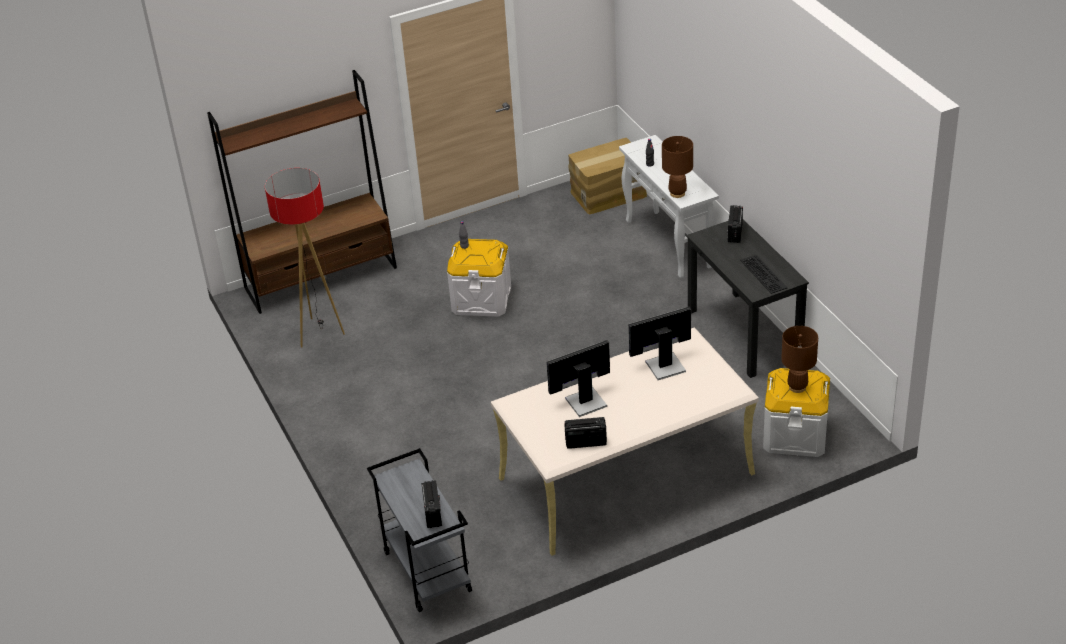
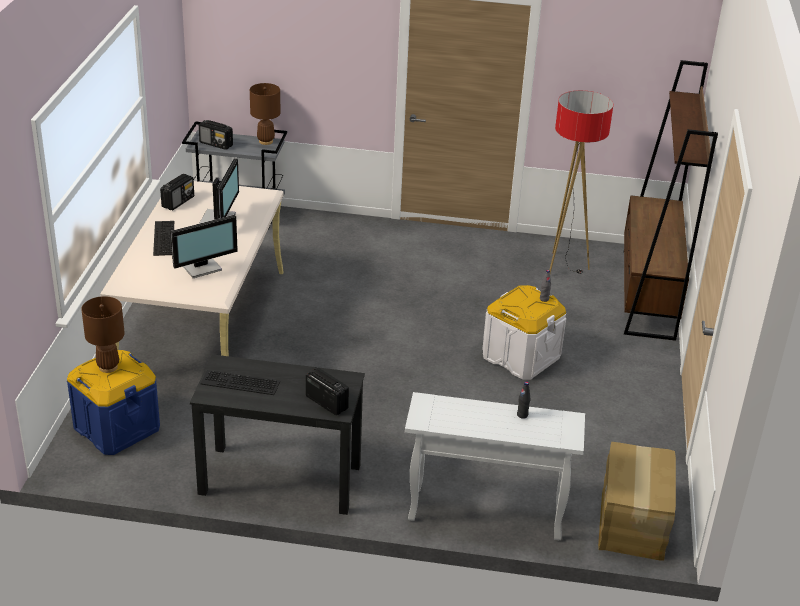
camera: 120 degrees right, 5 degrees down
monitor [628,307,691,380] -> monitor turned 45 degrees clockwise [170,215,238,278]
brown table lamp [662,136,693,198] -> brown table lamp moved to [250,83,281,145]
white storage box [763,368,830,457] -> blue storage box [67,350,160,455]
none -> keyboard [153,221,174,256]

